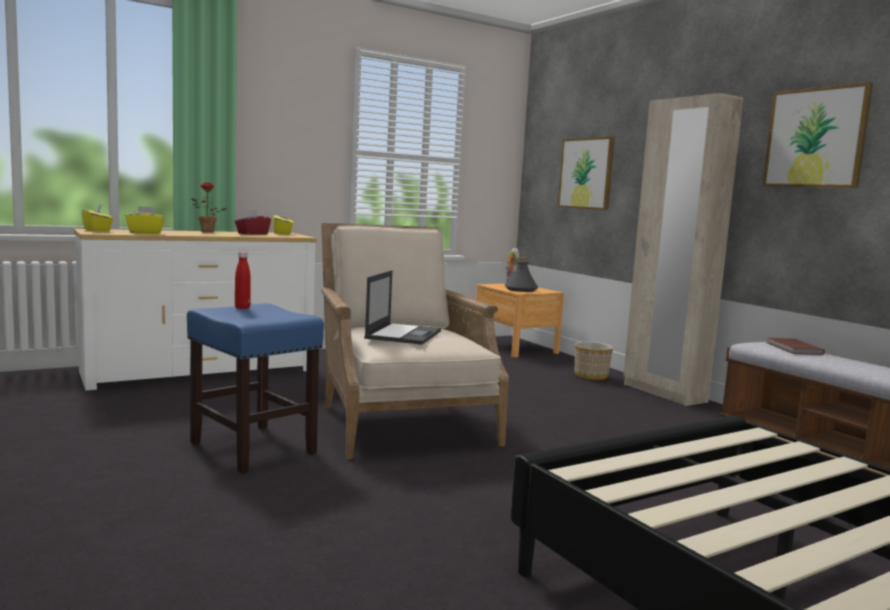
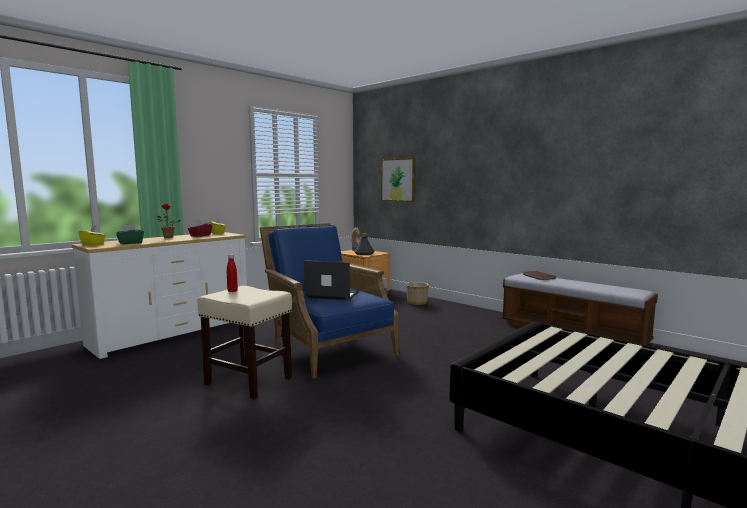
camera: 15 degrees left, 0 degrees up
yellow tissue box [126,206,164,234] -> green tissue box [116,224,144,244]
blue stool [187,304,324,473] -> beige stool [197,286,292,399]
beige armchair [321,223,509,459] -> blue armchair [260,223,399,379]
laptop [364,270,441,345] -> laptop turned 75 degrees counterclockwise [304,260,359,301]
beige wardrobe [624,93,744,406] -> none
picture [762,82,873,188] -> none

